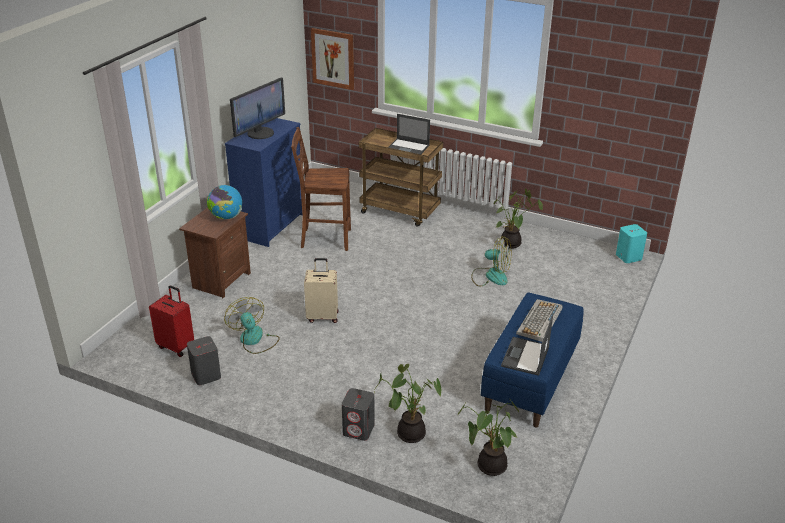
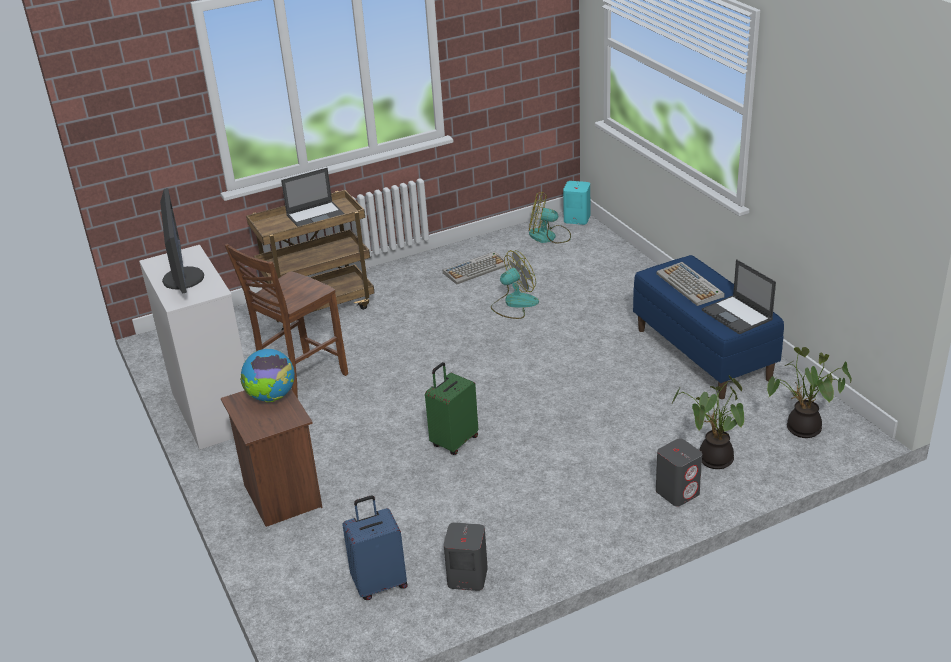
camera: 50 degrees left, 0 degrees up
red suitcase [149,285,194,357] -> blue suitcase [342,495,408,600]
fan [224,297,280,354] -> fan moved to [529,192,571,244]
blue dresser [225,118,302,247] -> white dresser [139,245,245,450]
beige suitcase [304,258,339,323] -> green suitcase [425,362,478,455]
picture [311,28,354,90] -> none
potted plant [493,188,543,249] -> keyboard [443,251,509,284]

